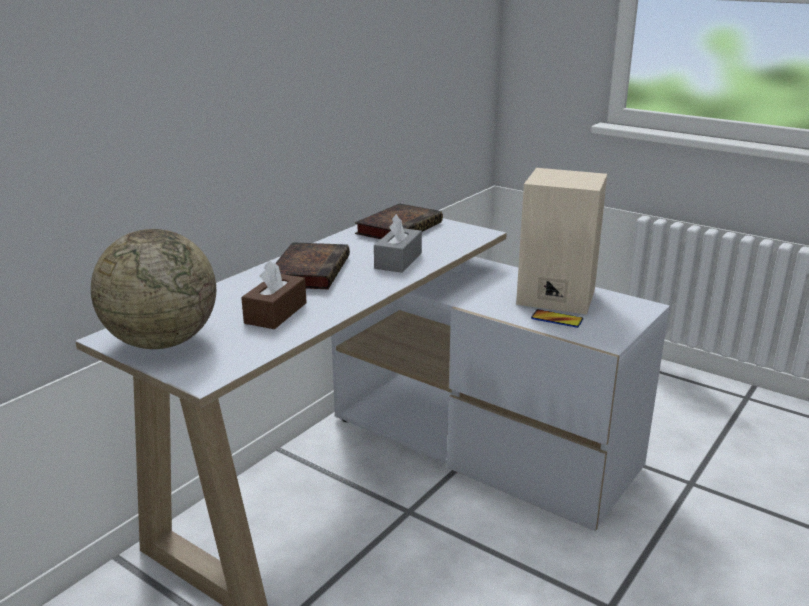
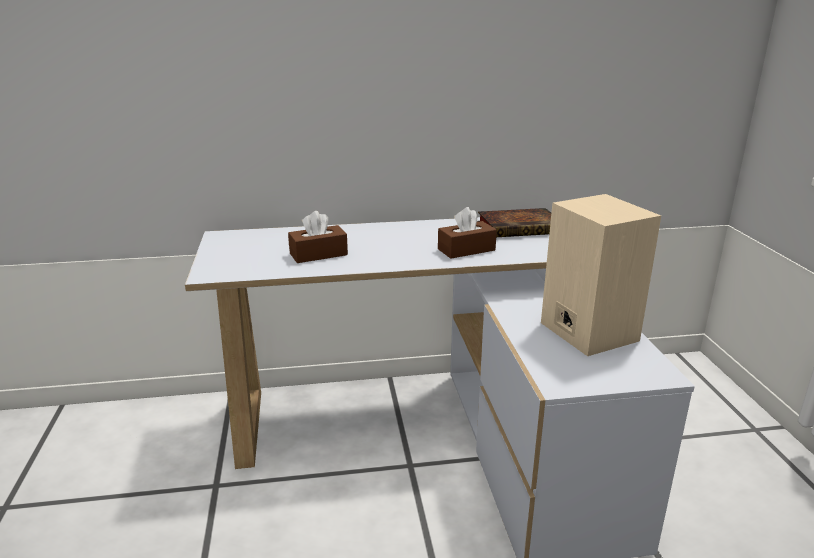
camera: 45 degrees right, 0 degrees up
globe [91,229,216,349] -> none
book [275,242,350,289] -> none
grey tissue box [374,214,422,273] -> brown tissue box [438,207,497,259]
phone [531,309,583,328] -> none

